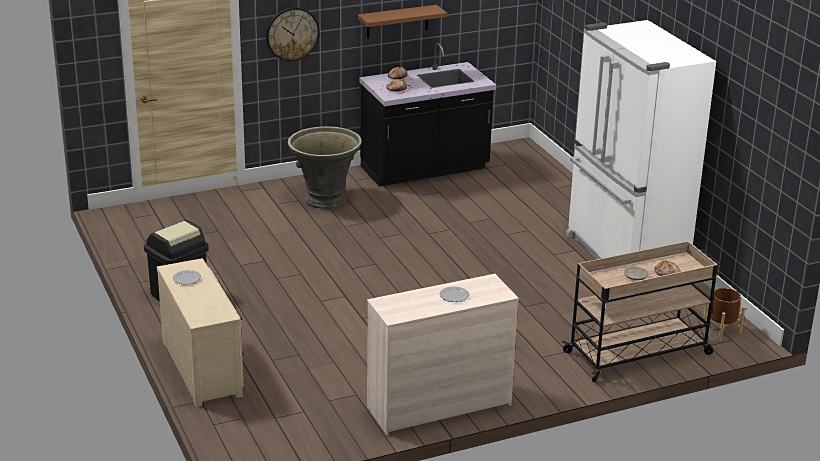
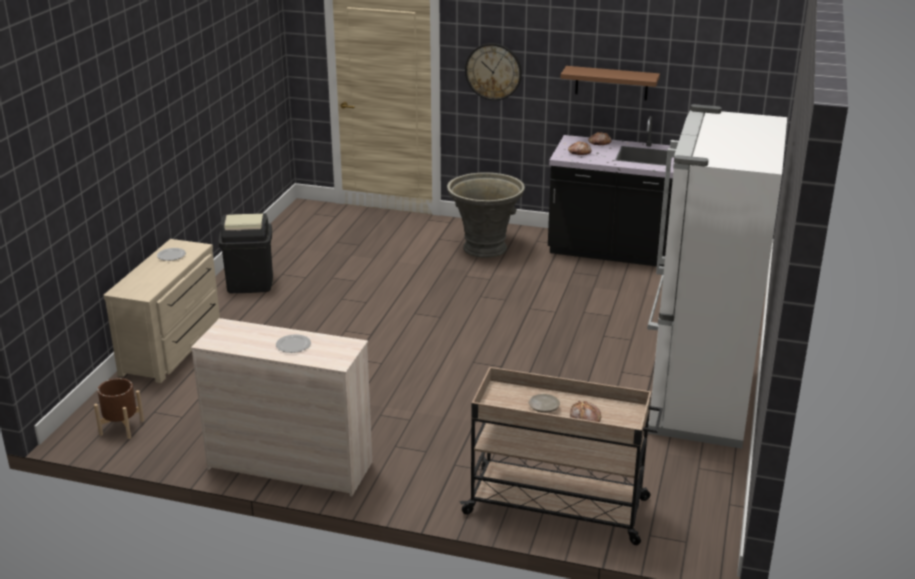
camera: 40 degrees right, 0 degrees up
brown planter [703,288,745,340] -> brown planter moved to [94,378,144,439]

